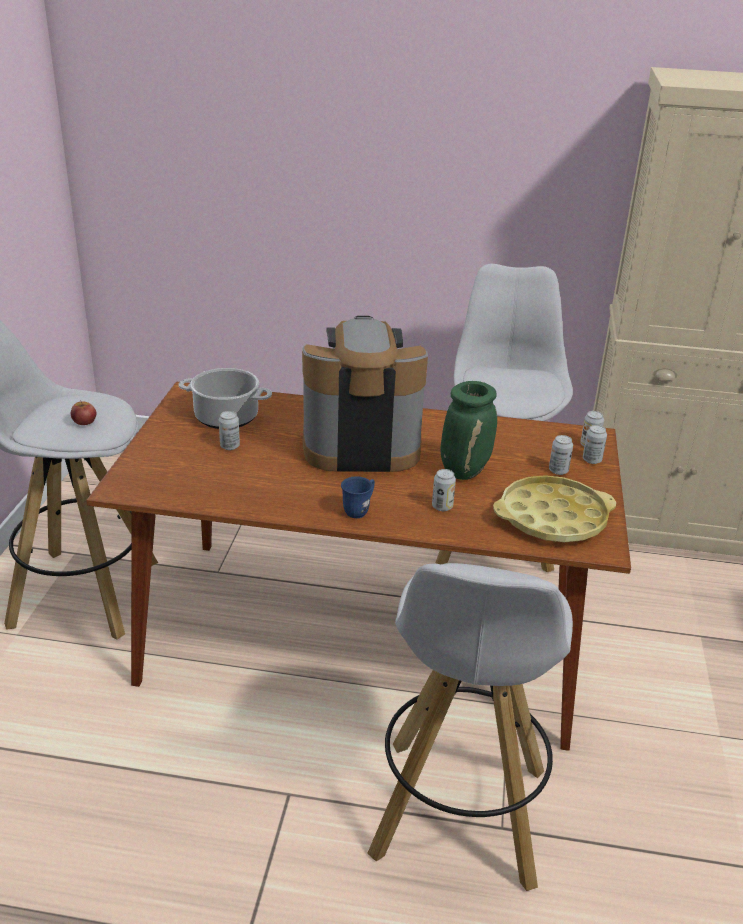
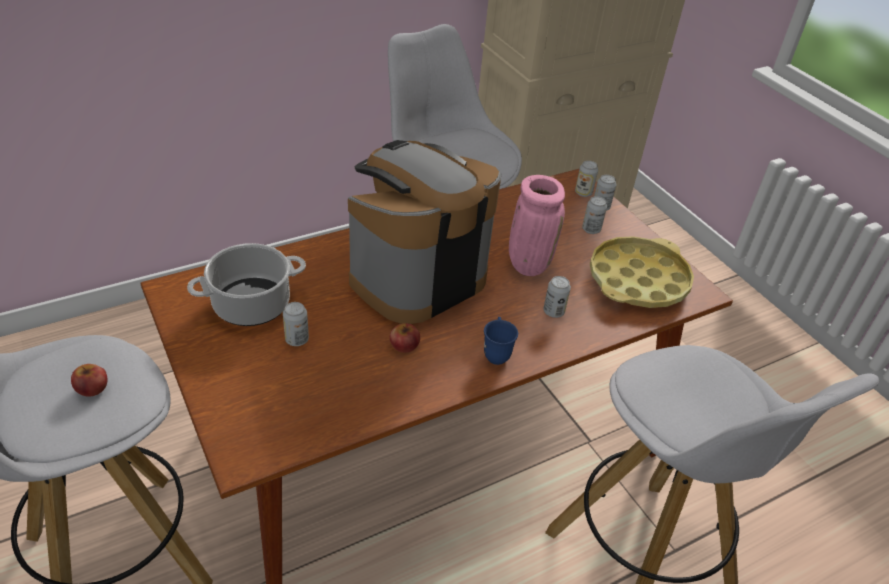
camera: 40 degrees left, 10 degrees up
green vase [441,381,497,480] -> pink vase [509,175,565,276]
none -> apple [390,323,420,353]

